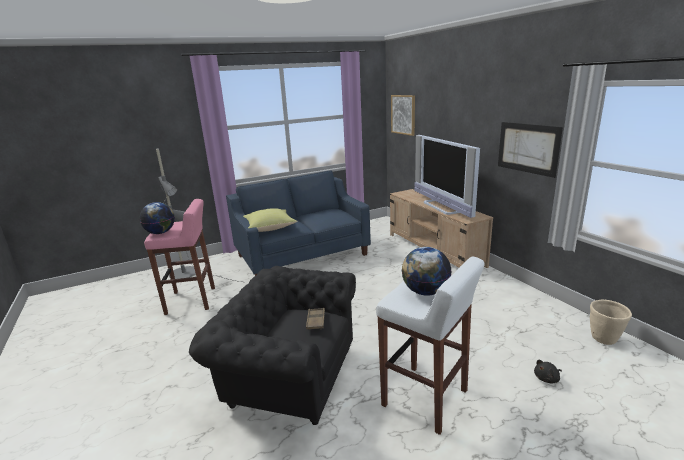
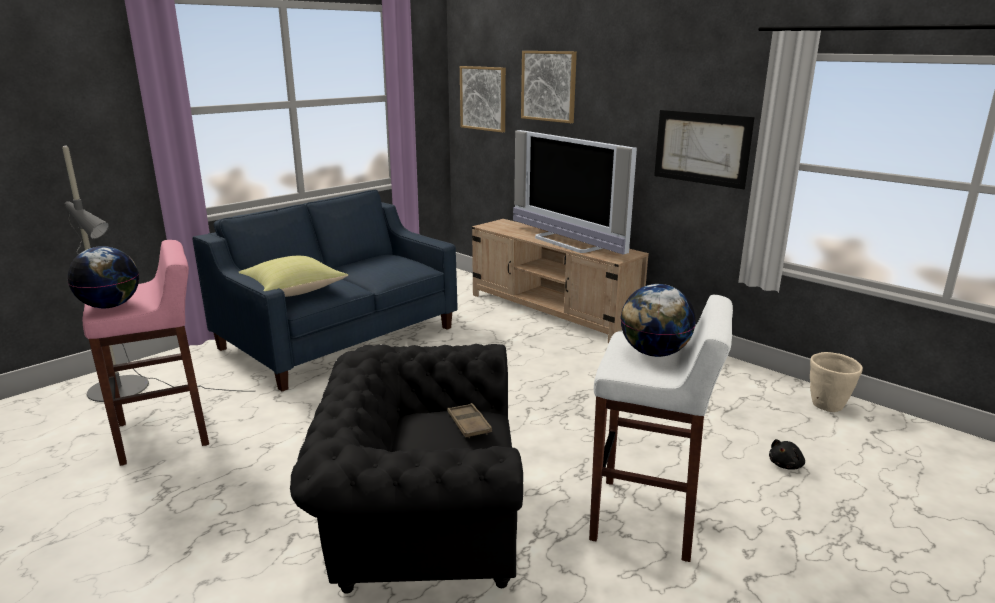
camera: 20 degrees left, 0 degrees up
none -> picture [521,51,577,123]

